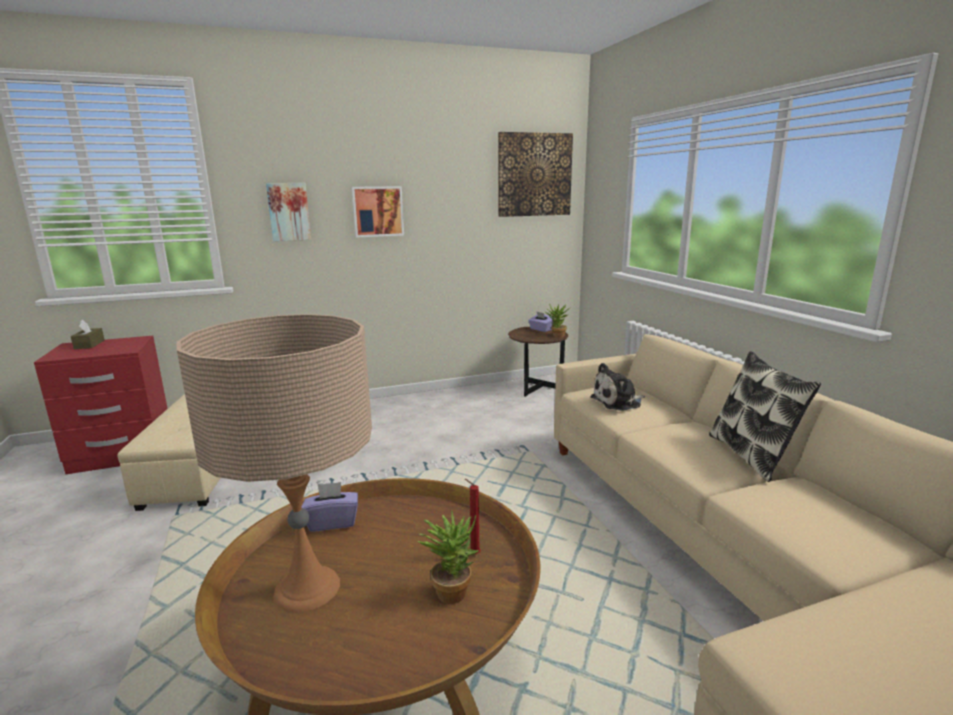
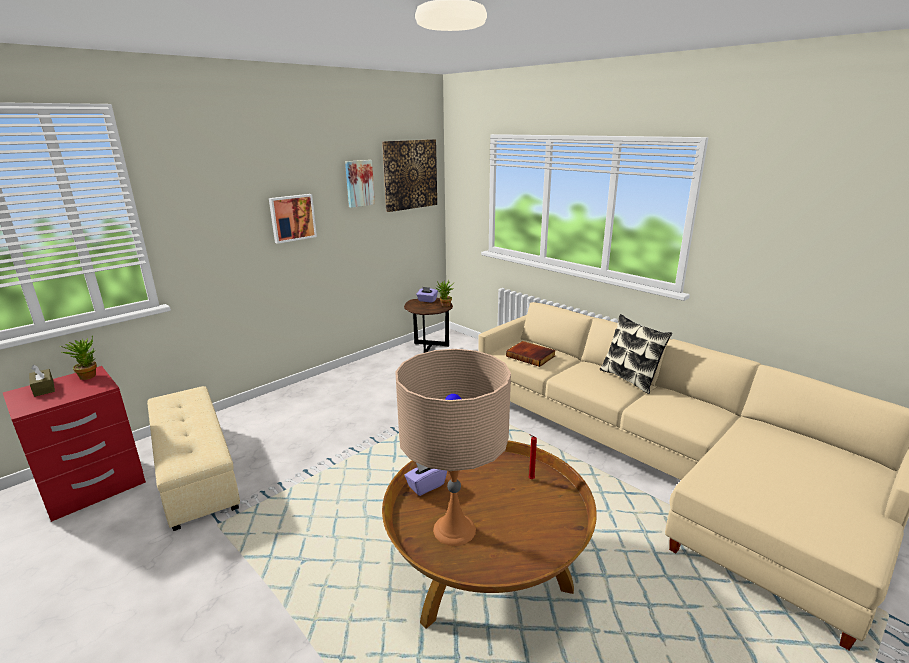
camera: 25 degrees left, 5 degrees up
picture [266,183,311,241] -> picture moved to [345,160,375,208]
potted plant [417,510,478,604] -> potted plant moved to [59,335,97,380]
plush toy [590,363,645,411] -> book [506,341,556,367]

